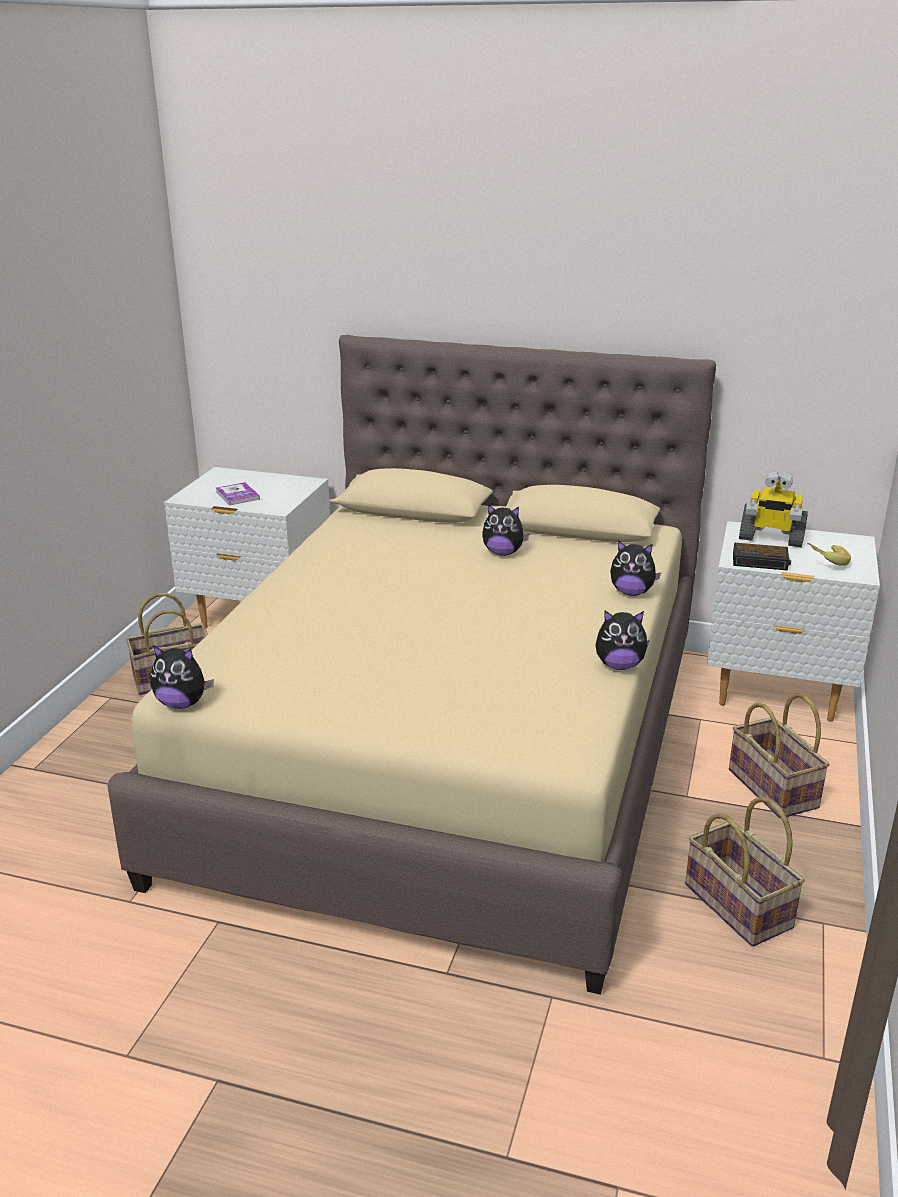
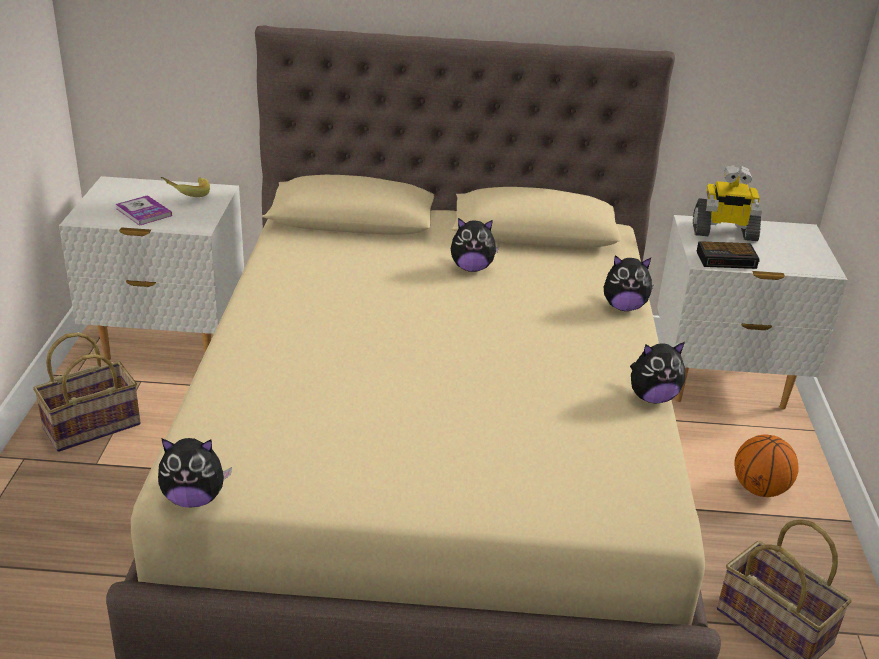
camera: 15 degrees left, 5 degrees up
basket [729,693,830,819] -> basketball [735,434,799,497]
banana [807,543,851,566] -> banana moved to [161,177,210,197]

